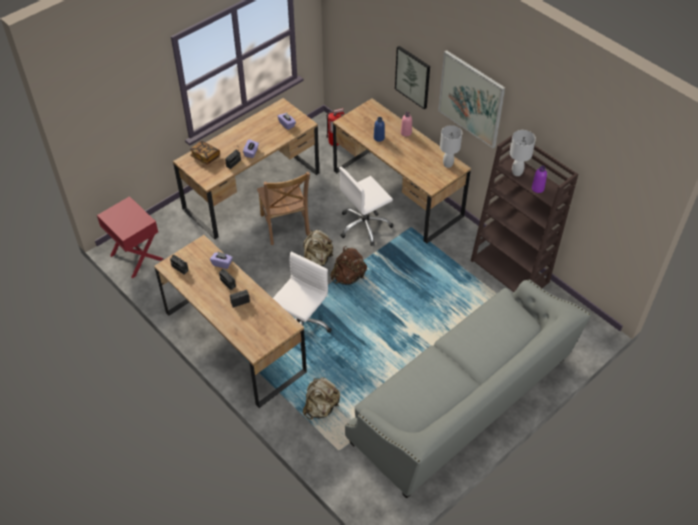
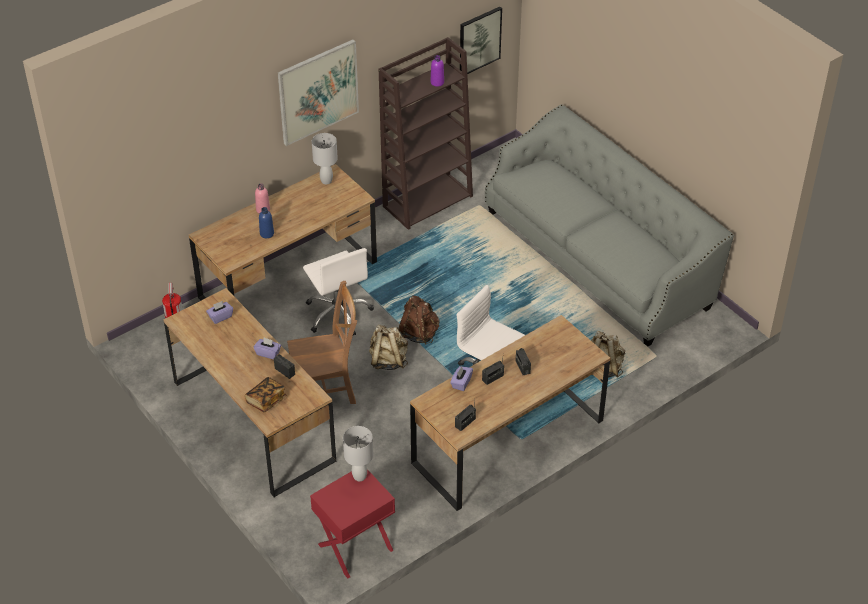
camera: 85 degrees left, 5 degrees down
picture [395,46,430,110] -> picture moved to [460,7,502,74]
white table lamp [509,130,536,176] -> white table lamp moved to [343,426,373,482]

